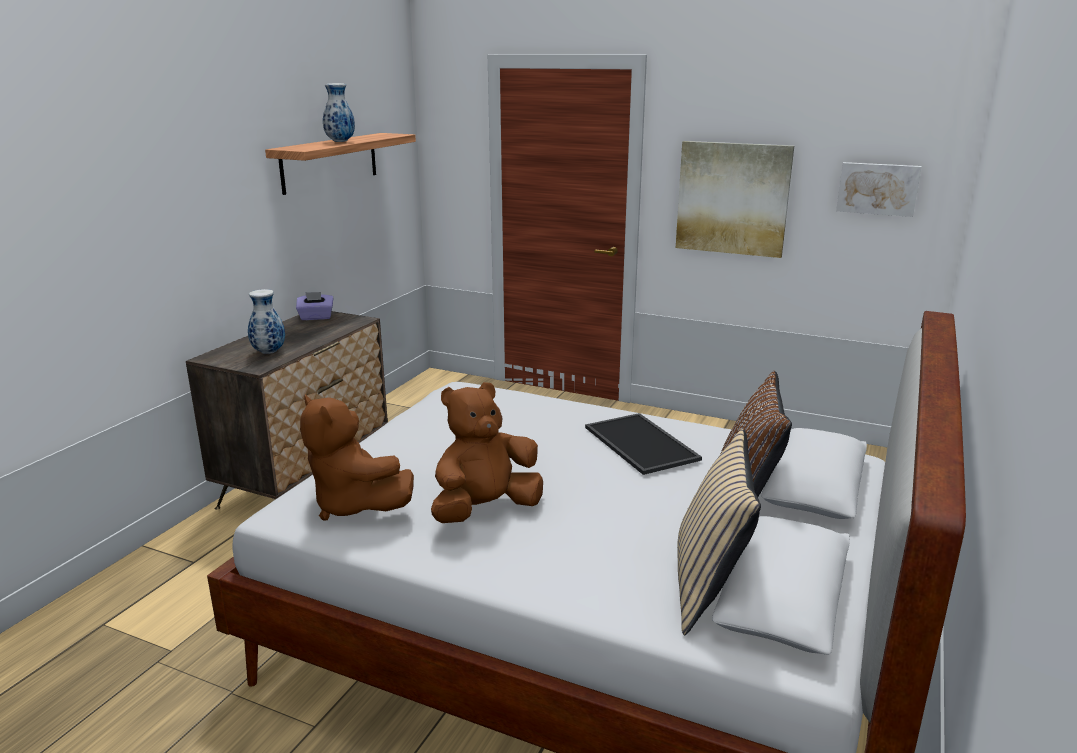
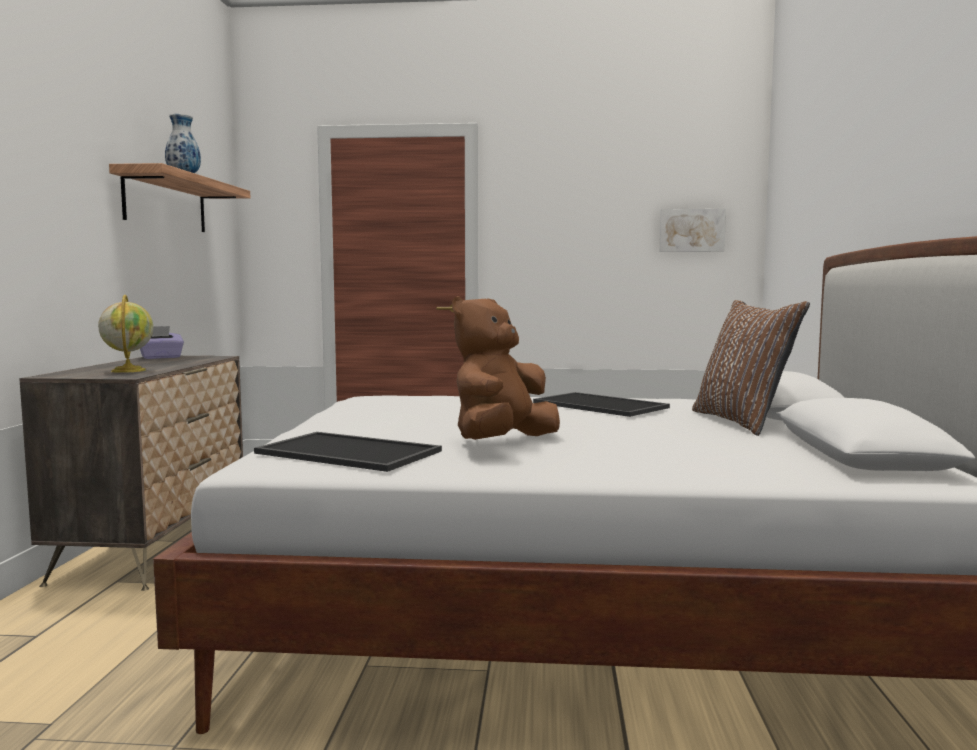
camera: 20 degrees left, 15 degrees down
vase [248,289,285,354] -> globe [98,295,153,373]
brown plush toy [300,395,414,520] -> tray [254,432,442,472]
picture [676,141,794,258] -> none
beige pillow [677,429,761,635] -> none

